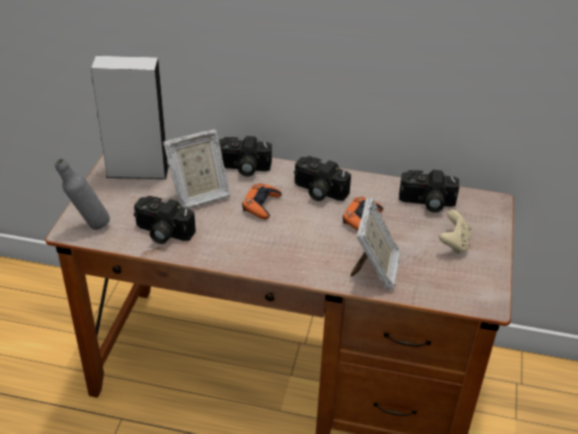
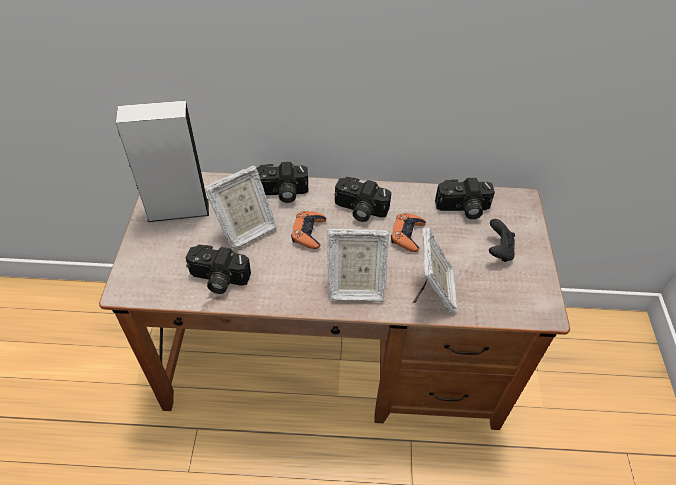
camera: 10 degrees left, 10 degrees up
grey bottle [55,159,110,230] -> none
beige game controller [439,210,472,254] -> black game controller [489,219,515,262]
none -> picture frame [327,229,389,302]

